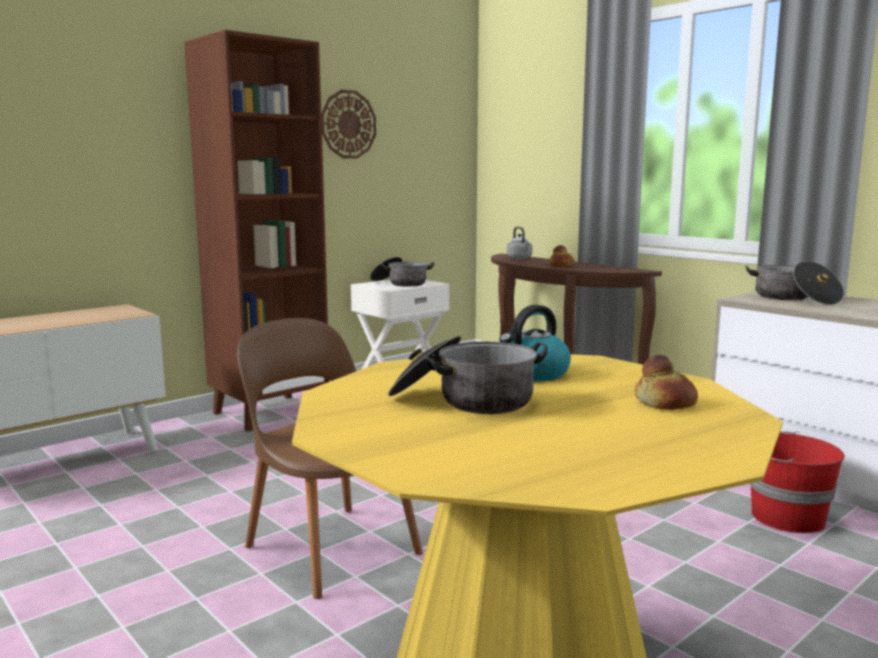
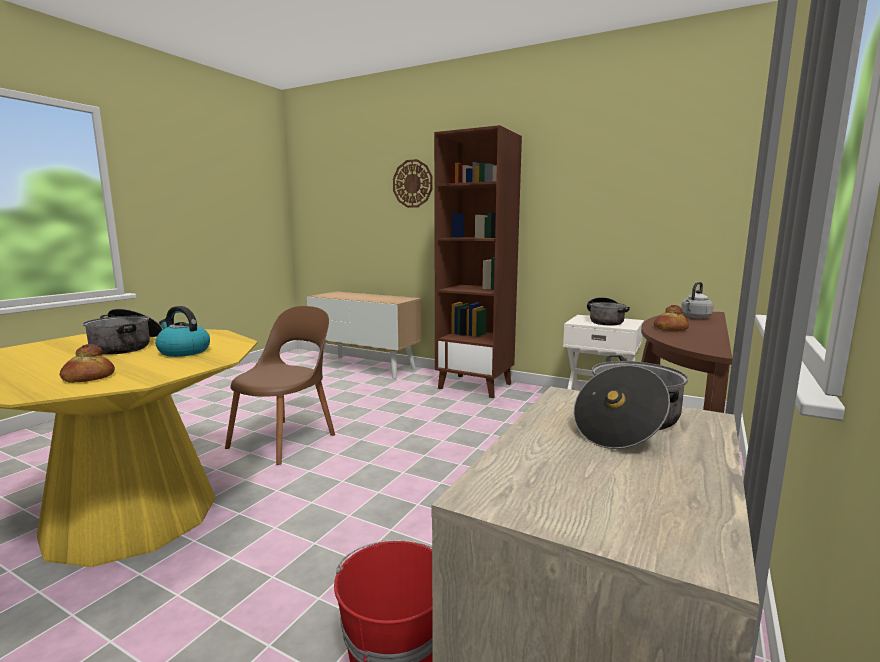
camera: 70 degrees right, 0 degrees up
wall clock [321,89,376,159] -> wall clock moved to [393,159,433,208]

